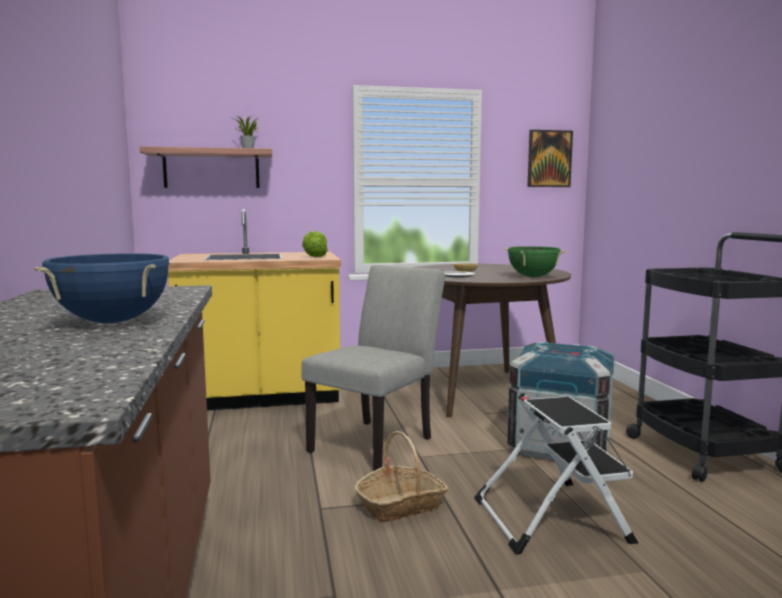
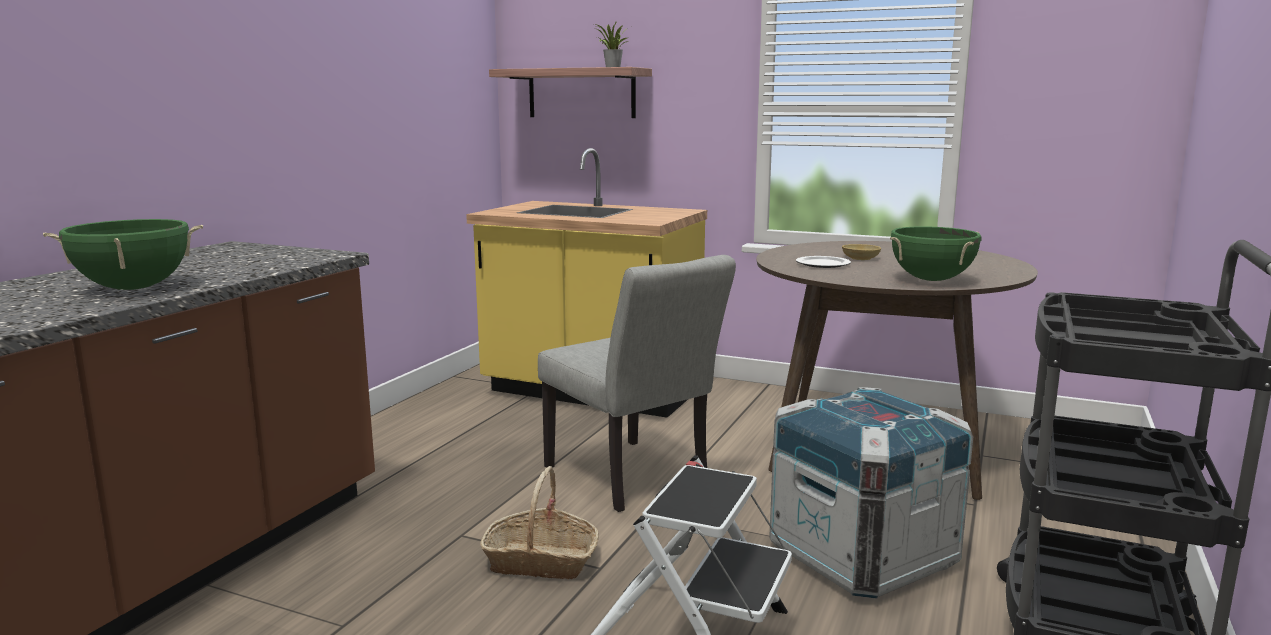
camera: 35 degrees right, 5 degrees up
blue cooking pot [35,253,170,323] -> green cooking pot [43,219,203,290]
grey chair [301,265,445,471] -> grey chair turned 75 degrees clockwise [538,255,736,512]
lettuce [302,231,328,257] -> none
picture [527,130,573,187] -> none

